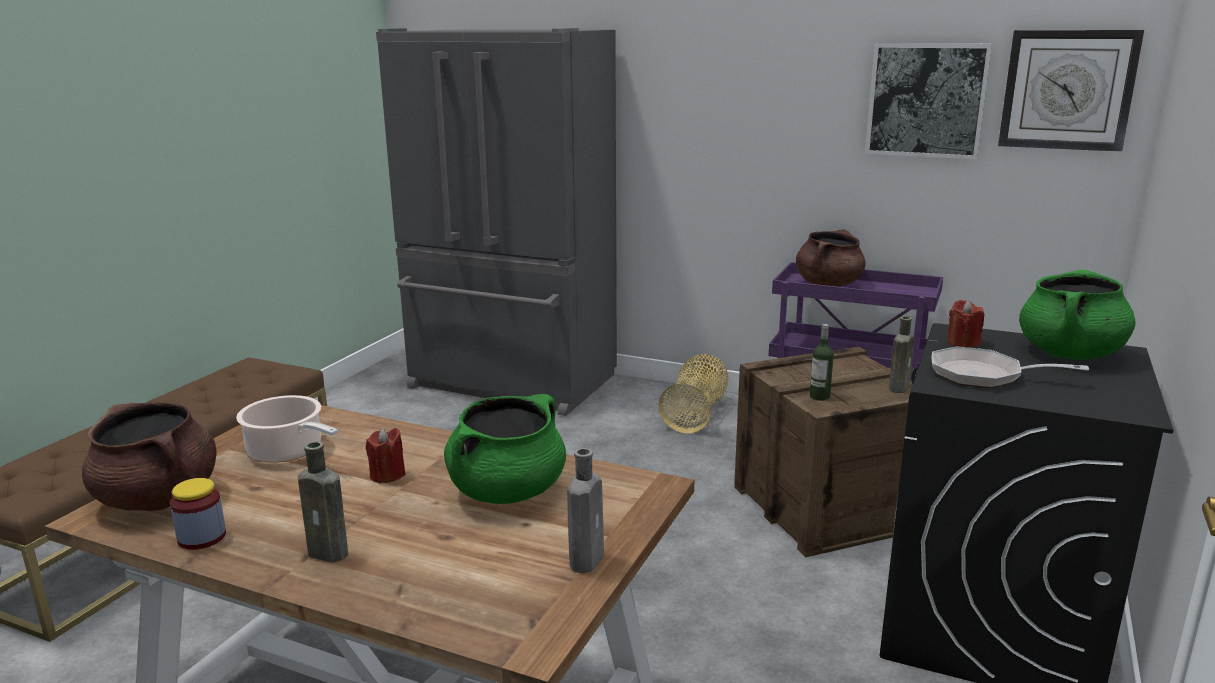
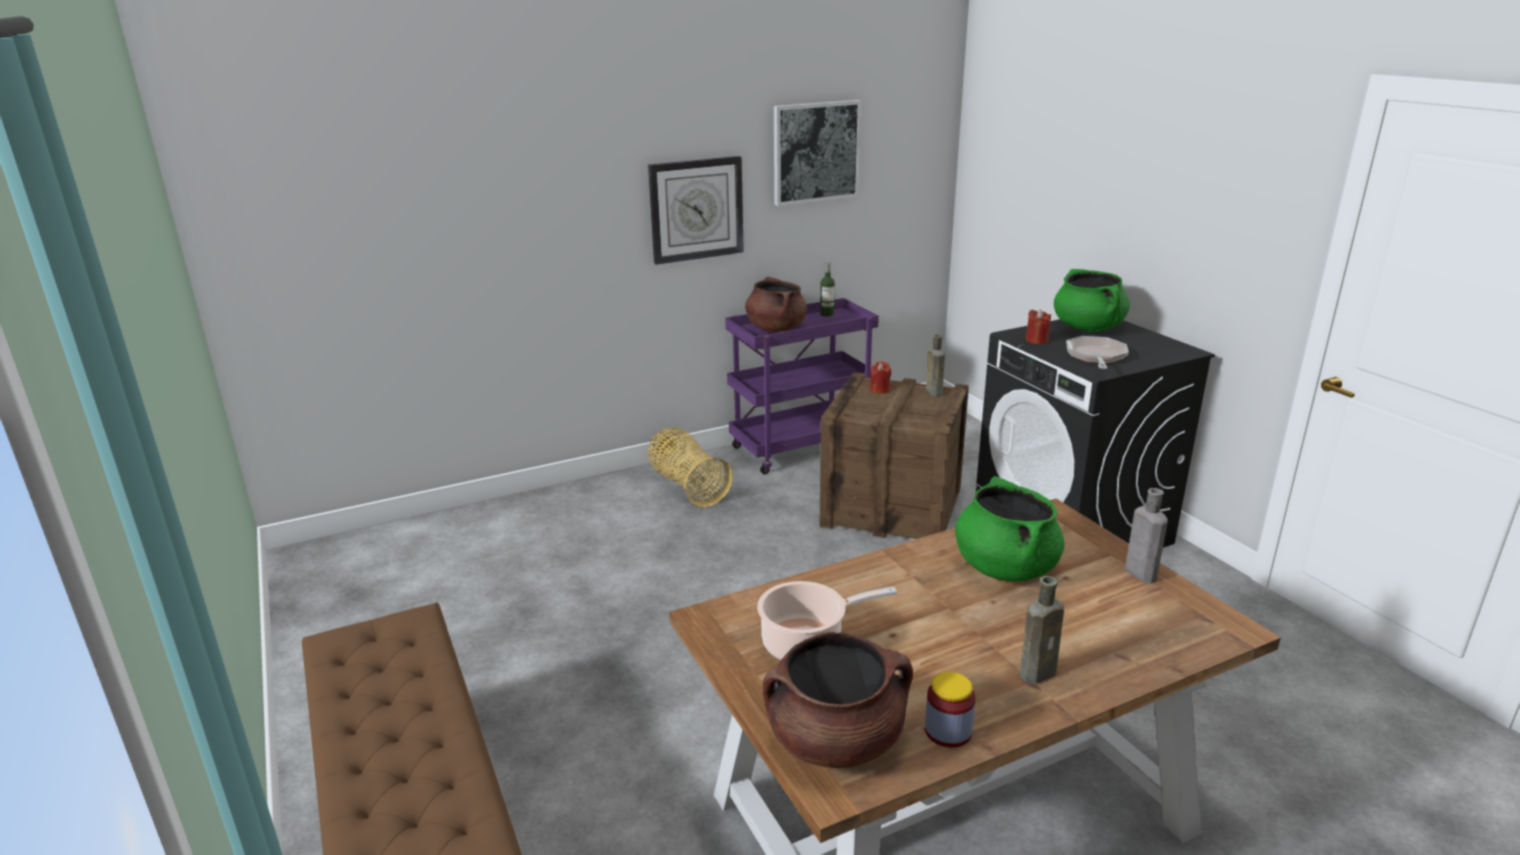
camera: 50 degrees left, 5 degrees up
red candle [366,428,406,484] -> red candle moved to [870,361,891,394]
grey fridge [376,28,617,416] -> none
bottle [810,324,834,401] -> bottle moved to [820,262,835,317]
frying pan [932,347,1089,388] -> frying pan turned 135 degrees clockwise [1066,336,1129,369]
wall clock [998,30,1144,152] -> wall clock moved to [648,156,744,265]

